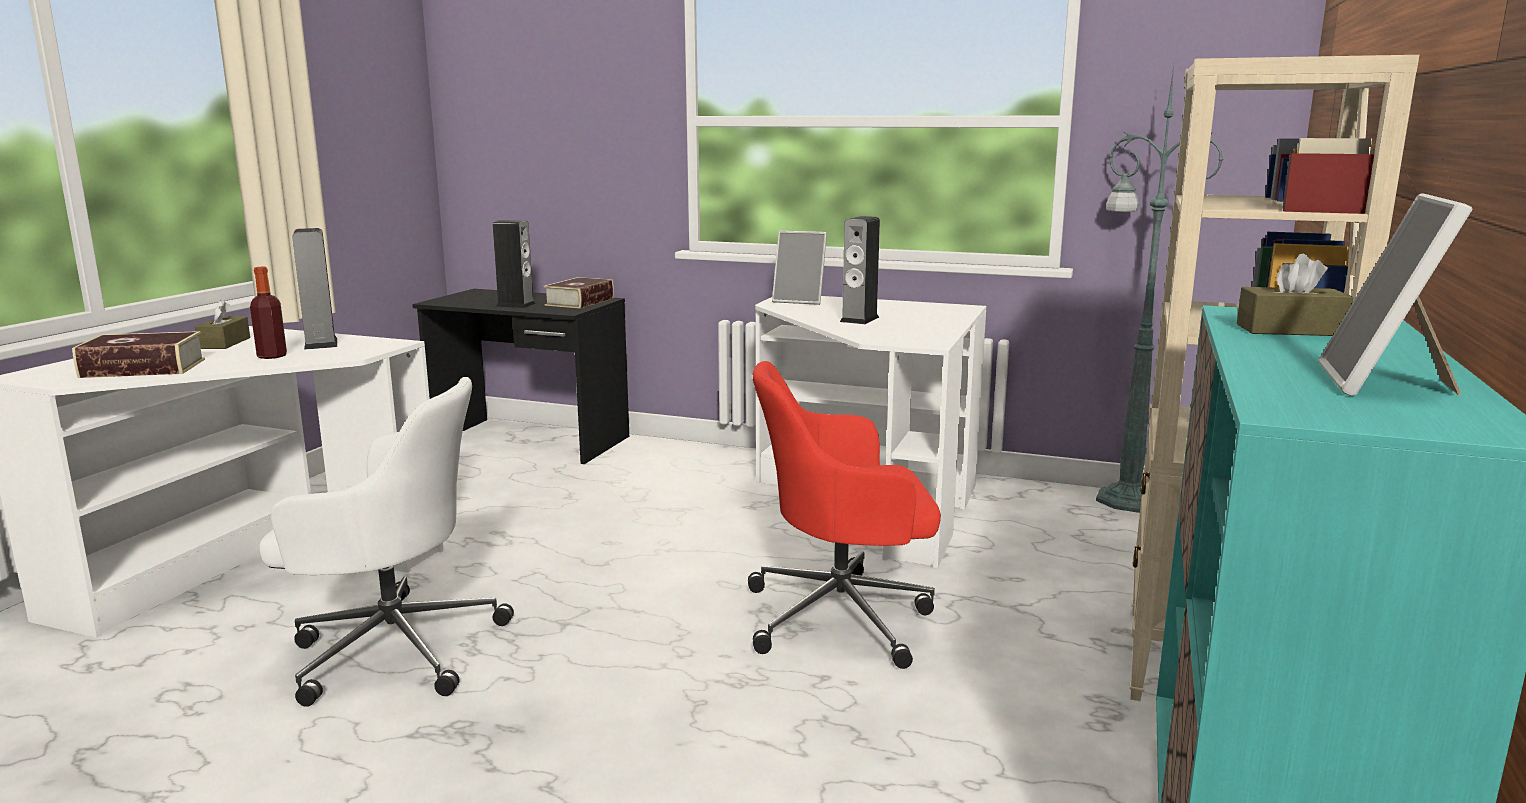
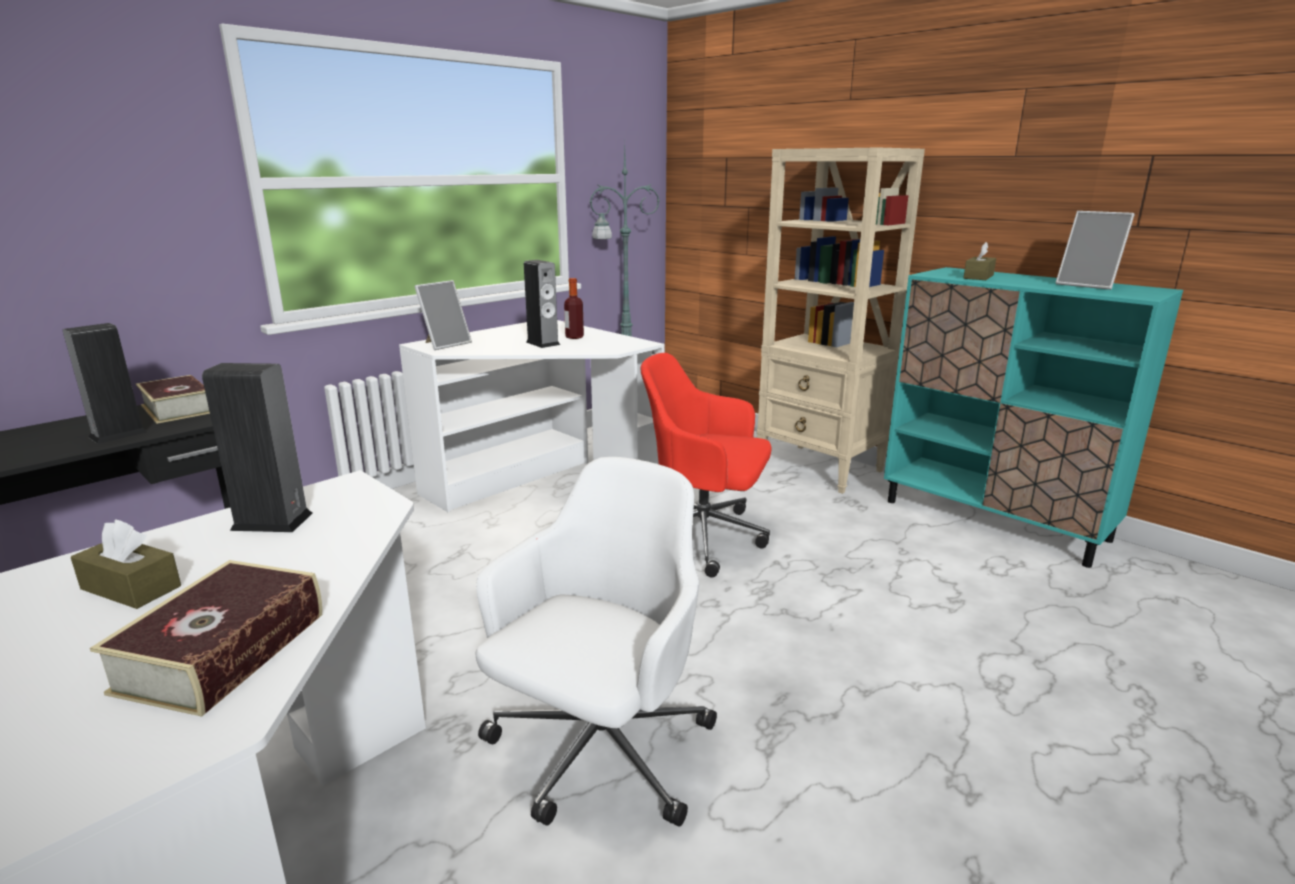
camera: 65 degrees left, 5 degrees up
bottle [250,267,287,359] -> bottle moved to [564,278,584,339]
red office chair [748,361,941,669] -> red office chair turned 90 degrees clockwise [641,353,772,578]

